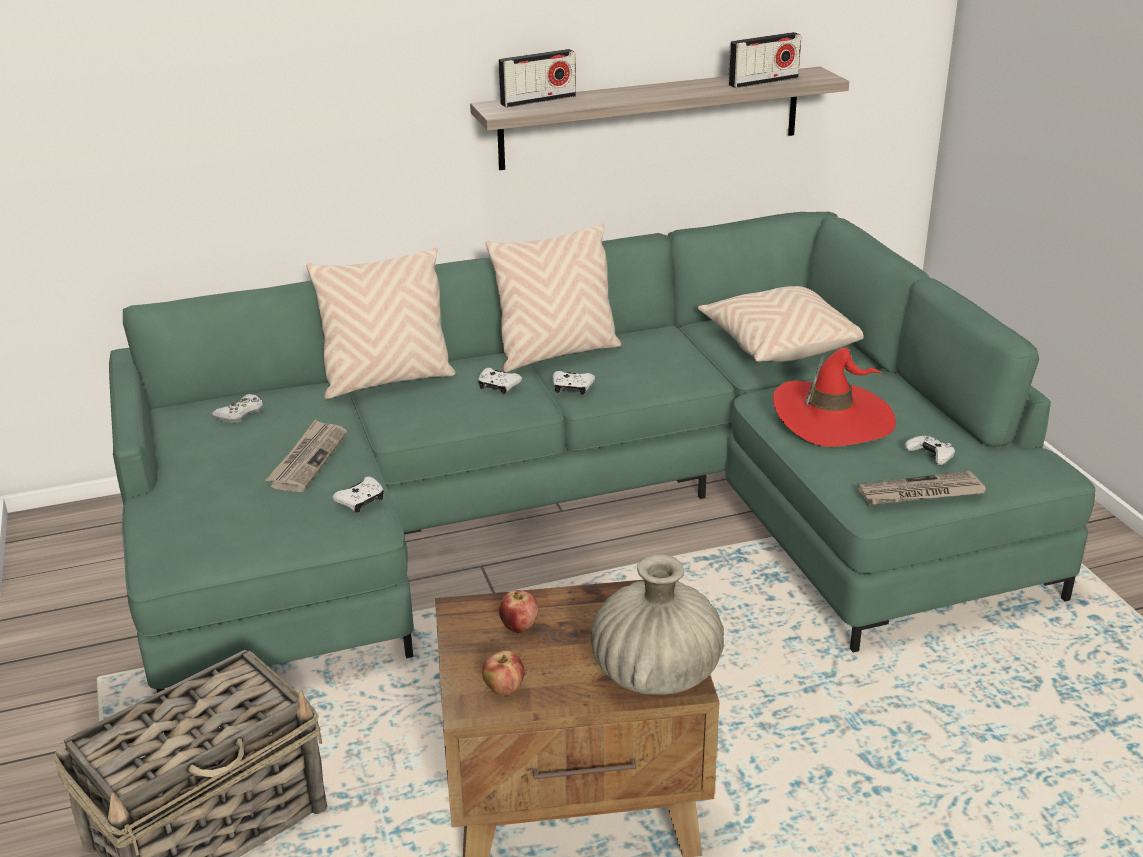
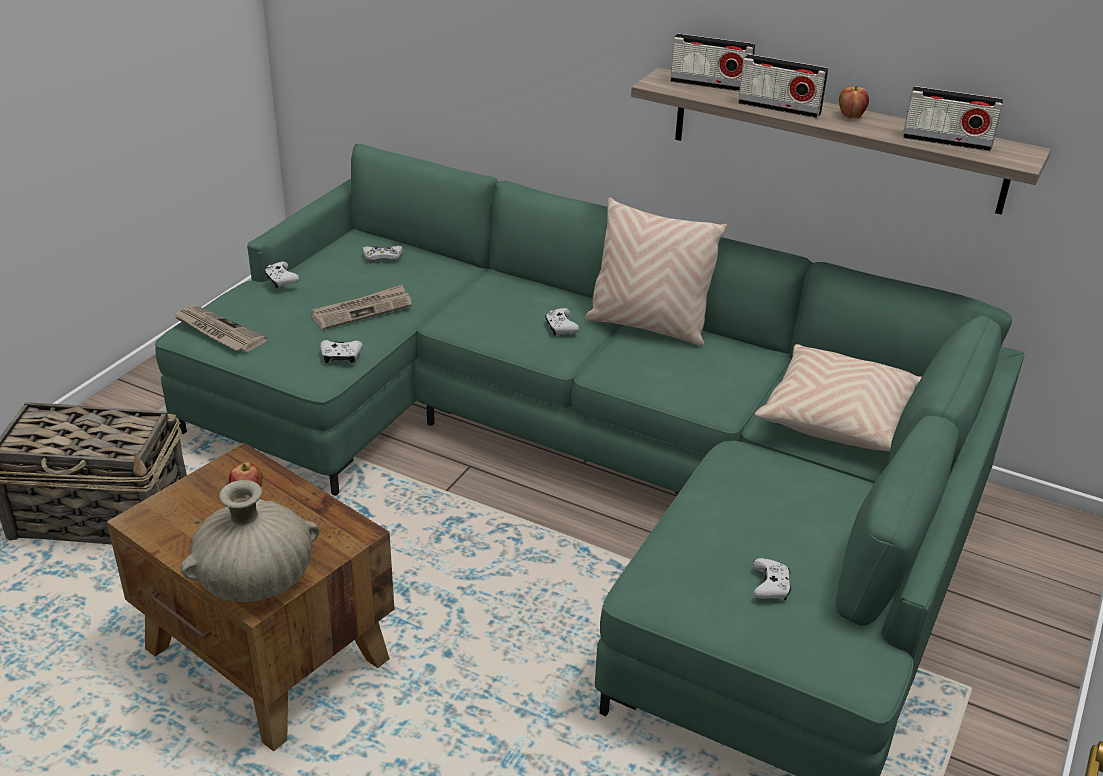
camera: 45 degrees right, 5 degrees up
beige pillow [306,247,456,399] -> none
apple [482,650,524,696] -> apple moved to [839,86,869,118]
white game controller [553,371,595,395] -> white game controller moved to [265,262,300,288]
red hat [773,348,896,447] -> none
newspaper [858,471,986,505] -> newspaper moved to [171,305,267,352]
none -> radio [738,54,828,118]

